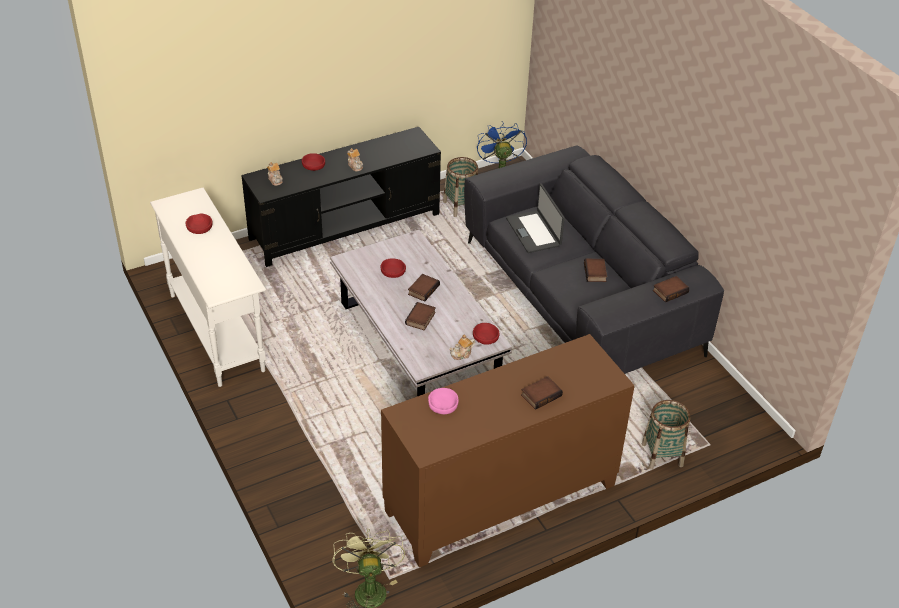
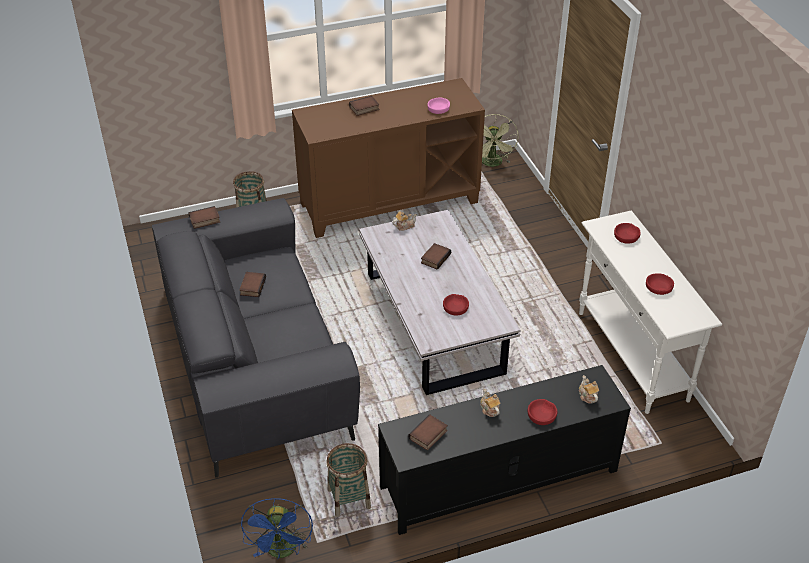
camera: 170 degrees left, 0 degrees up
book [408,274,440,302] -> book moved to [408,414,448,451]
red bowl [473,323,499,345] -> red bowl moved to [614,223,641,244]
laptop [506,183,565,253] -> none

